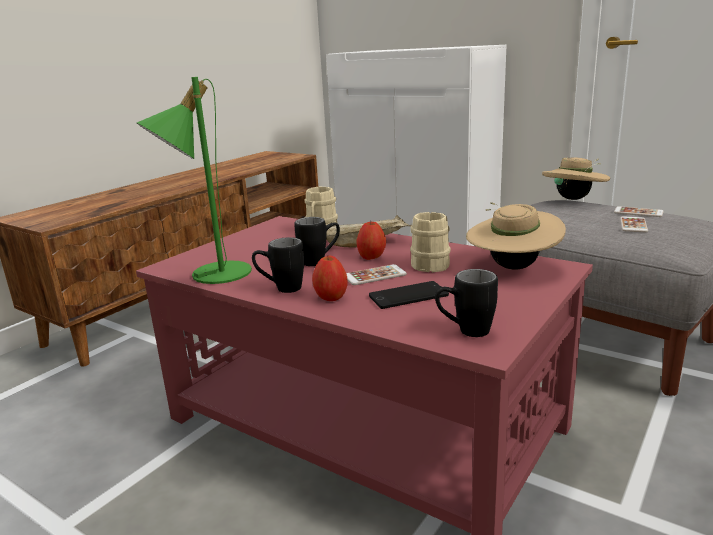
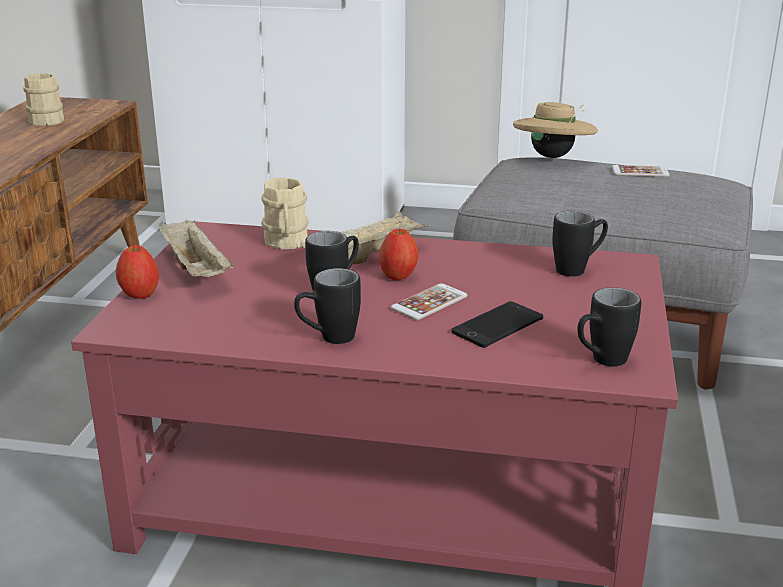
camera: 25 degrees left, 5 degrees up
green table lamp [137,77,252,284] -> none
apple [312,255,348,301] -> apple moved to [116,245,159,299]
beige mug [410,212,451,272] -> beige mug moved to [23,73,64,126]
beige hat [466,202,566,270] -> black mug [552,211,608,277]
phone [620,216,648,232] -> none
none -> beige tray [159,219,233,277]

